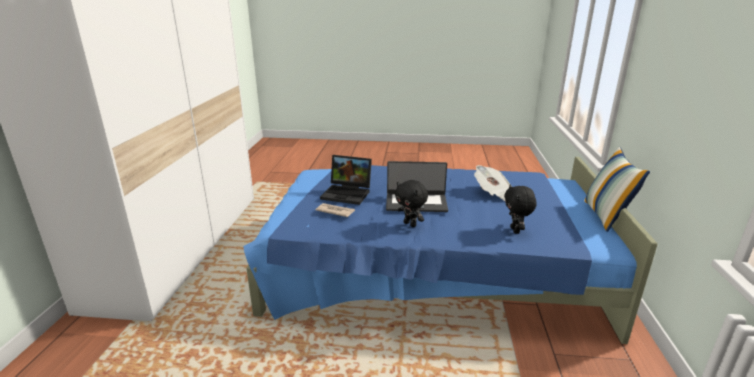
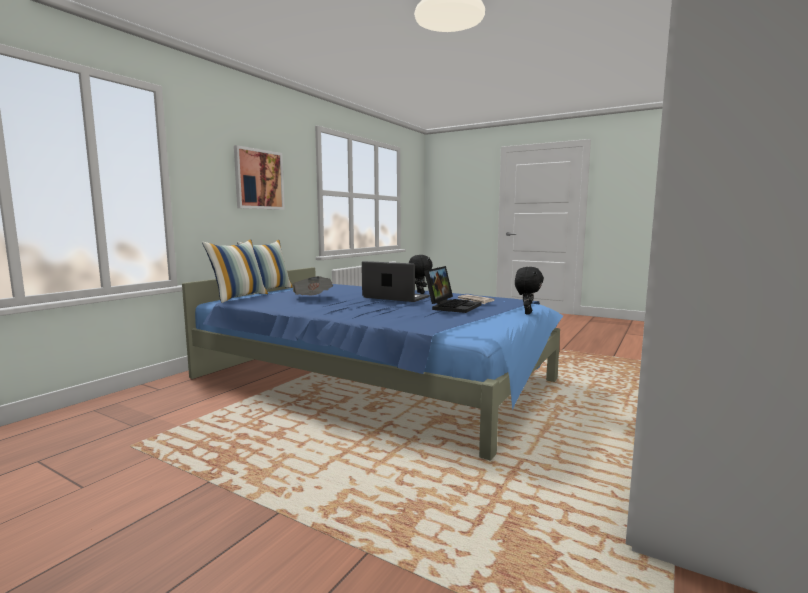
camera: 155 degrees left, 15 degrees down
laptop [320,155,372,205] -> laptop turned 75 degrees clockwise [424,266,482,313]
black plush toy [504,185,537,234] -> black plush toy moved to [515,267,544,315]
none -> pillow [202,239,268,303]
none -> picture [234,145,285,210]

